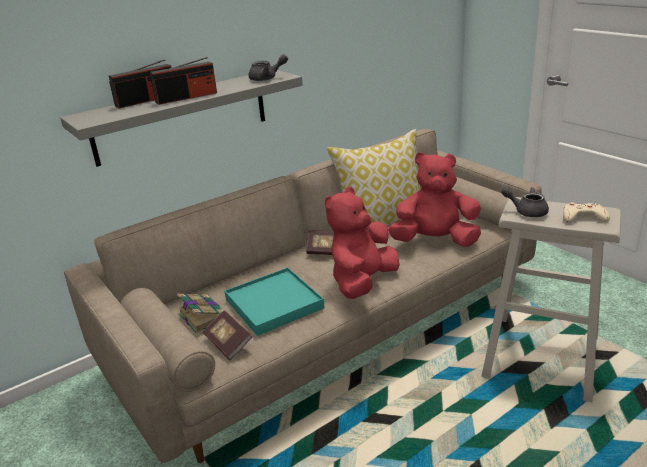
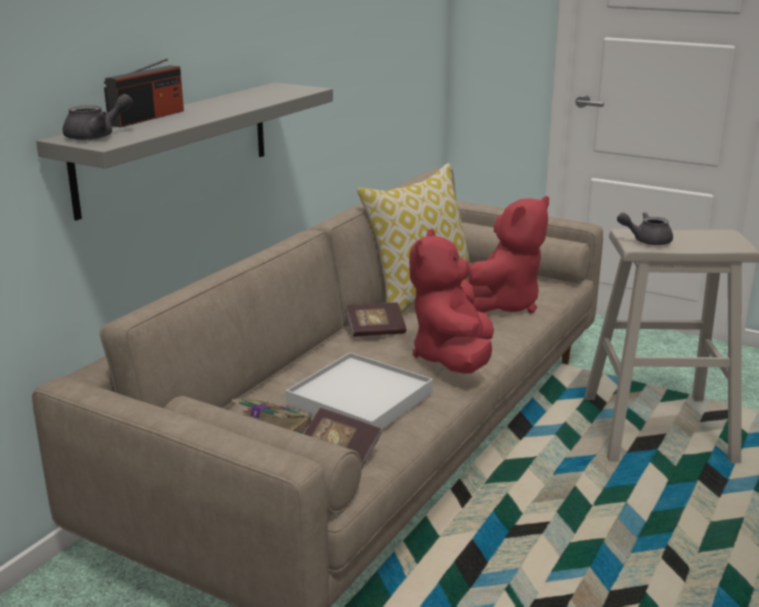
camera: 25 degrees left, 5 degrees down
radio [150,57,217,105] -> none
turquoise tray [225,267,325,336] -> white tray [286,352,433,431]
grey teapot [248,54,288,81] -> grey teapot moved to [63,94,133,140]
red plush toy [388,152,481,246] -> red plush toy turned 150 degrees clockwise [468,196,549,313]
beige game controller [563,202,610,222] -> none

